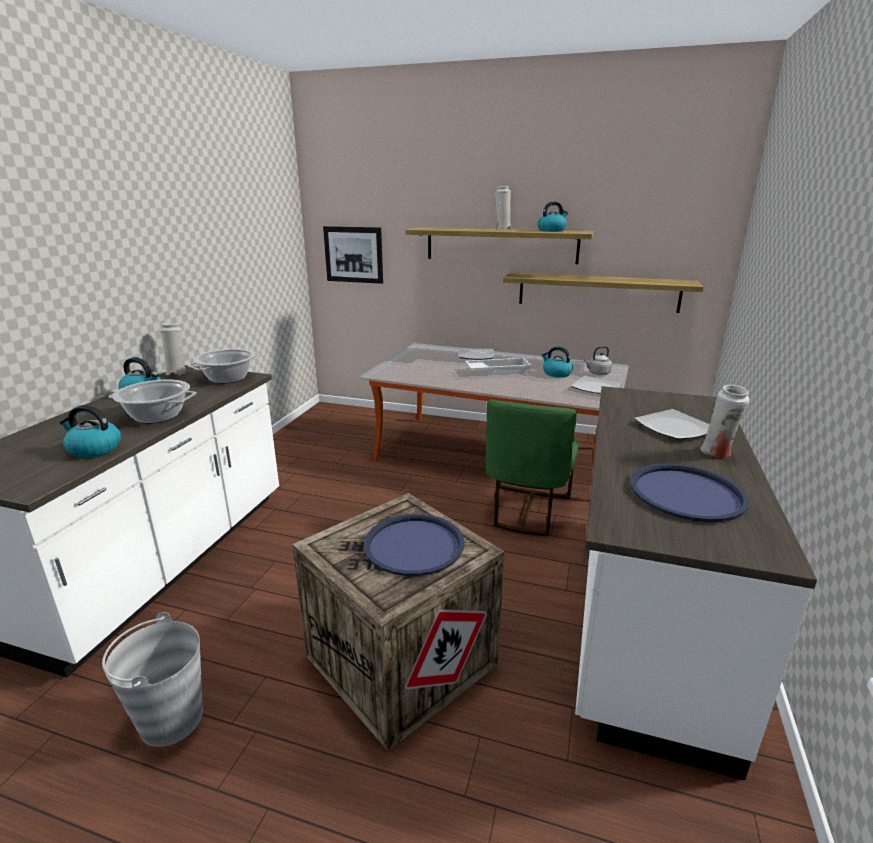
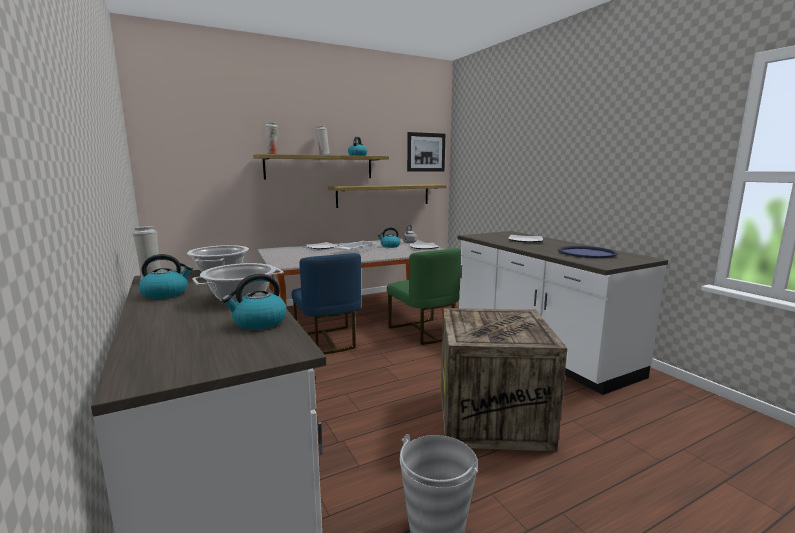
camera: 45 degrees left, 10 degrees down
picture [323,226,383,284] -> picture moved to [407,132,445,172]
blue tray [364,514,465,576] -> none
white vase [700,385,749,458] -> white vase moved to [265,122,278,154]
none -> blue chair [292,253,361,354]

